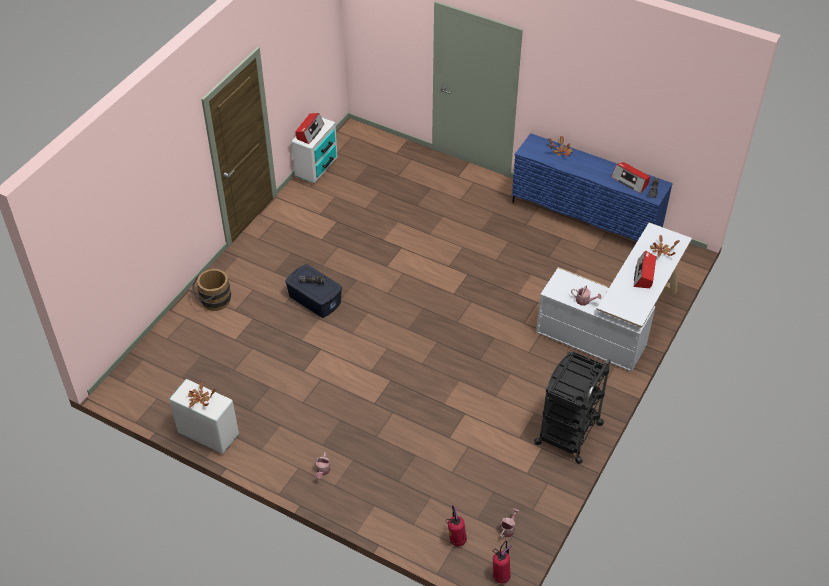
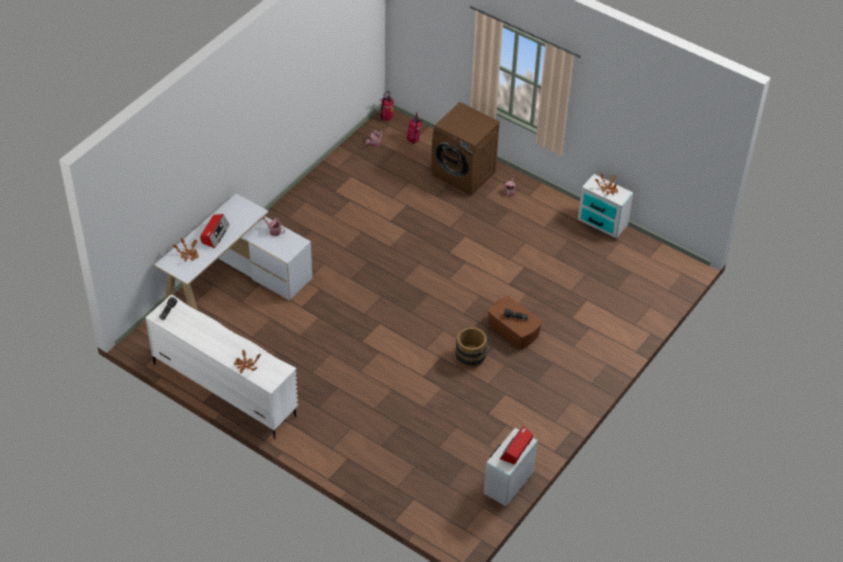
camera: 175 degrees left, 0 degrees up
brown bucket [192,269,231,311] -> brown bucket moved to [455,326,492,368]
blue storage box [285,264,342,318] -> brown storage box [488,296,542,349]
blue dresser [512,133,673,241] -> white dresser [145,294,298,439]
black cart [534,352,611,464] -> none
radio [611,162,650,193] -> none
none -> brown washing machine [432,102,500,196]

